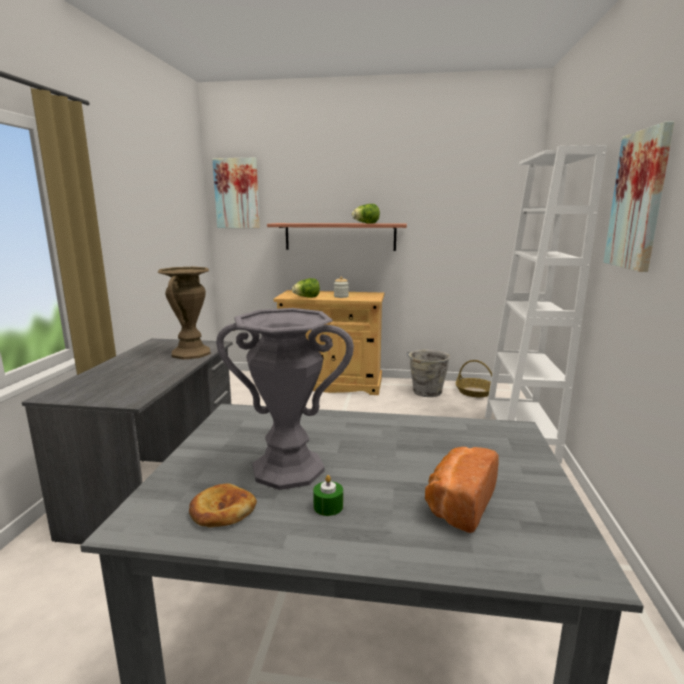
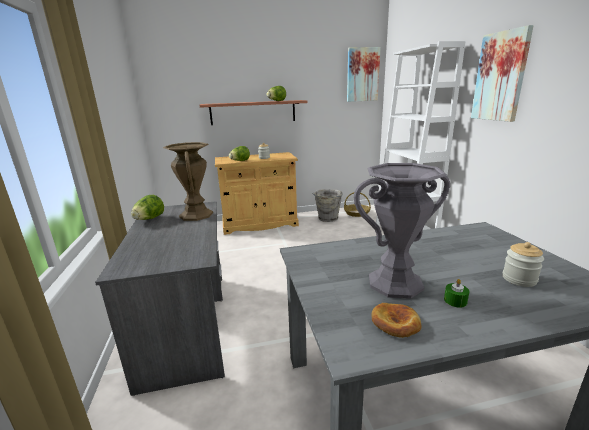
camera: 20 degrees left, 5 degrees up
picture [212,158,260,228] -> picture moved to [347,47,381,102]
bread [425,447,498,533] -> jar [503,242,544,287]
none -> lettuce [131,195,164,220]

